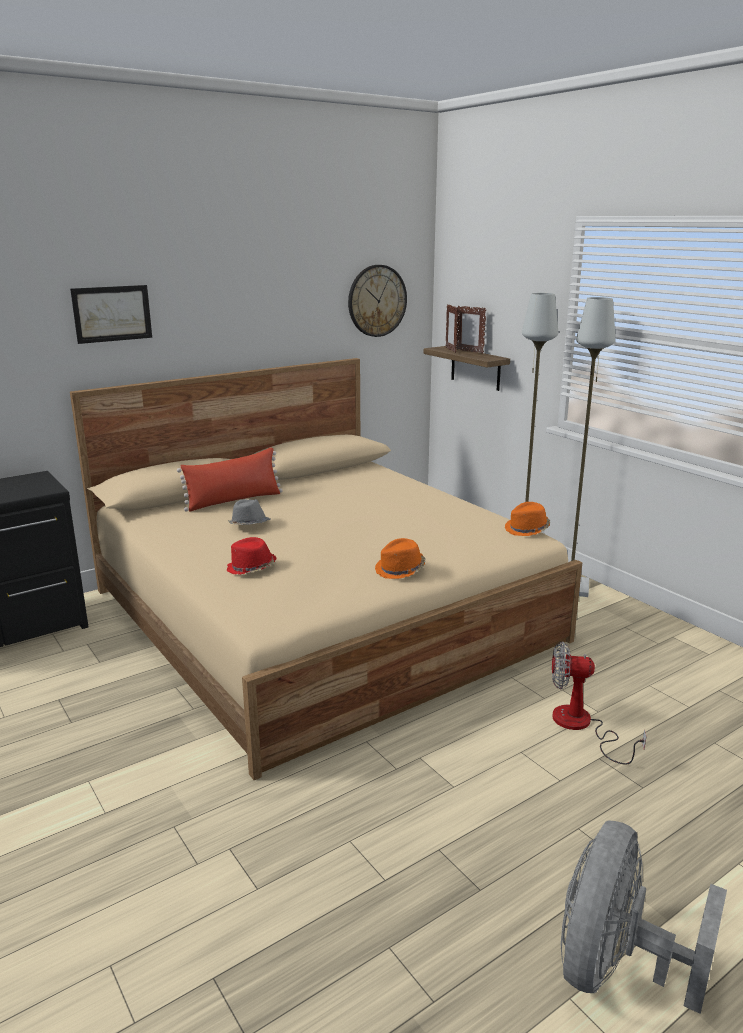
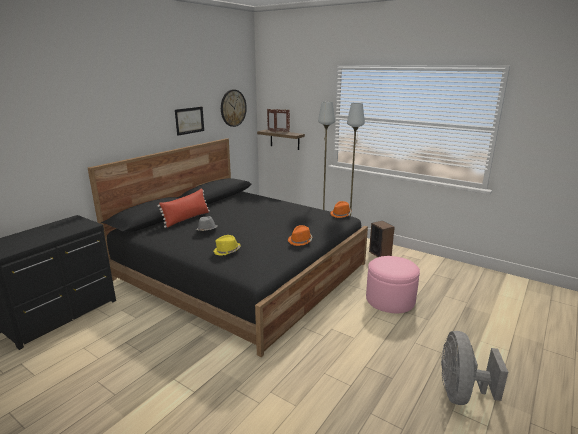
camera: 20 degrees left, 0 degrees up
picture [70,285,152,344] -> picture moved to [175,107,204,136]
beige bed [70,358,582,780] -> black bed [88,138,368,357]
red hat [227,537,277,575] -> yellow hat [213,235,241,256]
fan [552,641,647,765] -> pink ottoman [366,256,420,313]
none -> speaker [369,221,395,257]

